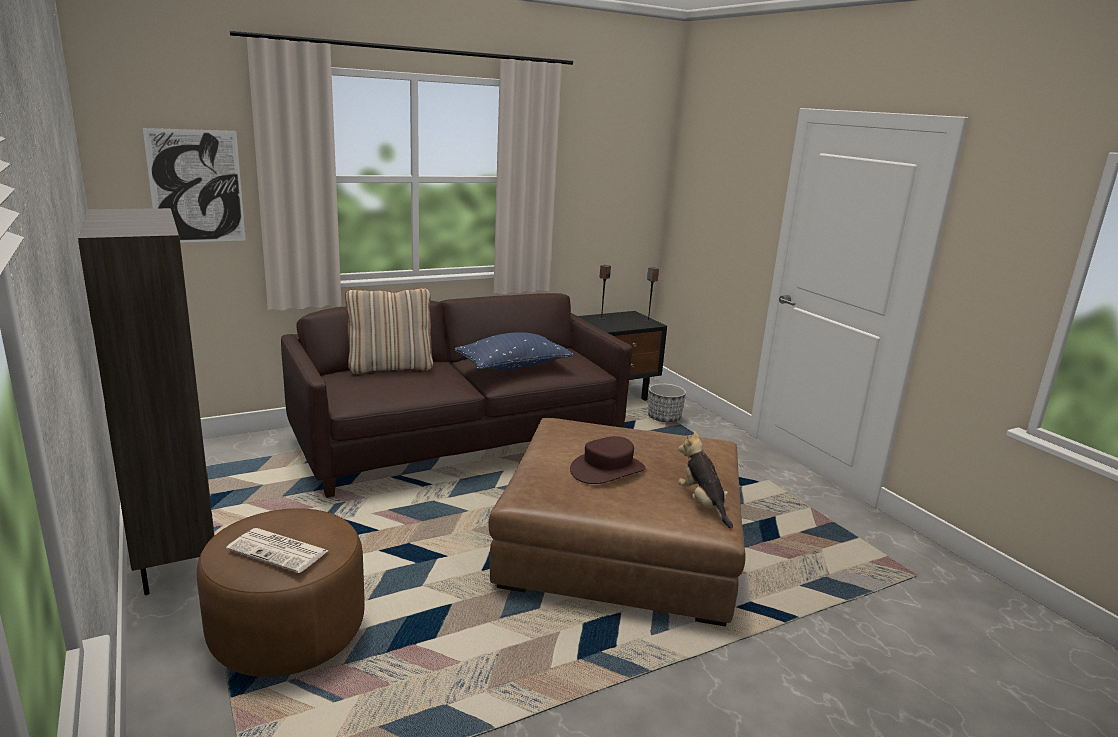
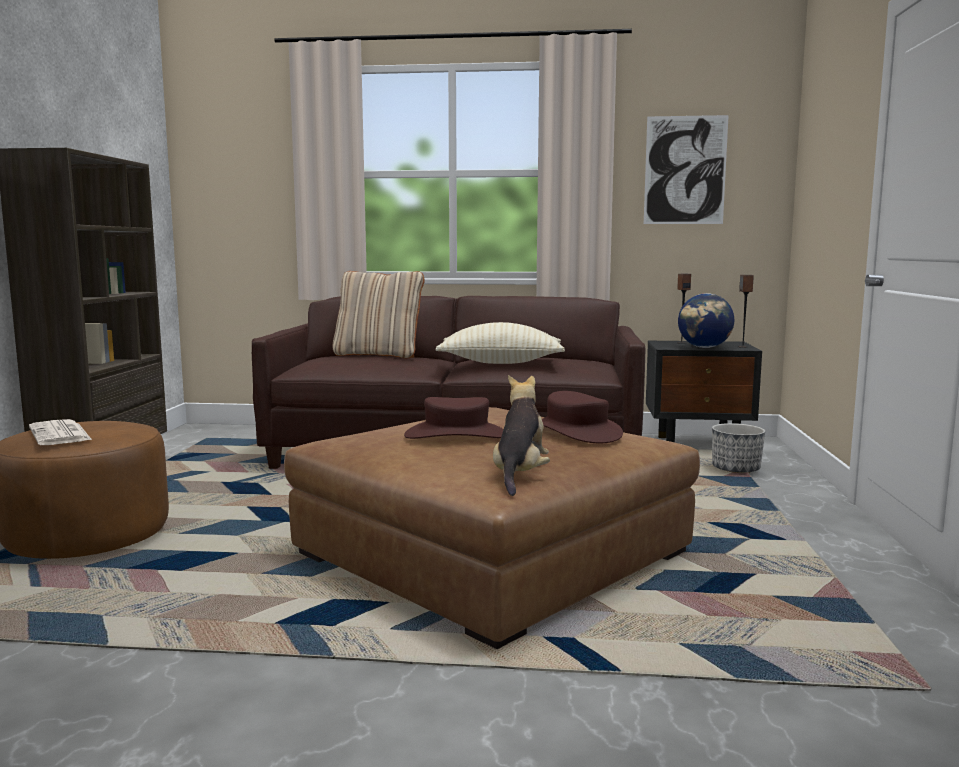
camera: 35 degrees right, 10 degrees down
picture [143,128,246,243] -> picture moved to [644,115,729,224]
blue pillow [455,332,573,370] -> beige pillow [435,322,565,364]
none -> brown hat [542,391,623,443]
none -> globe [678,293,734,348]

